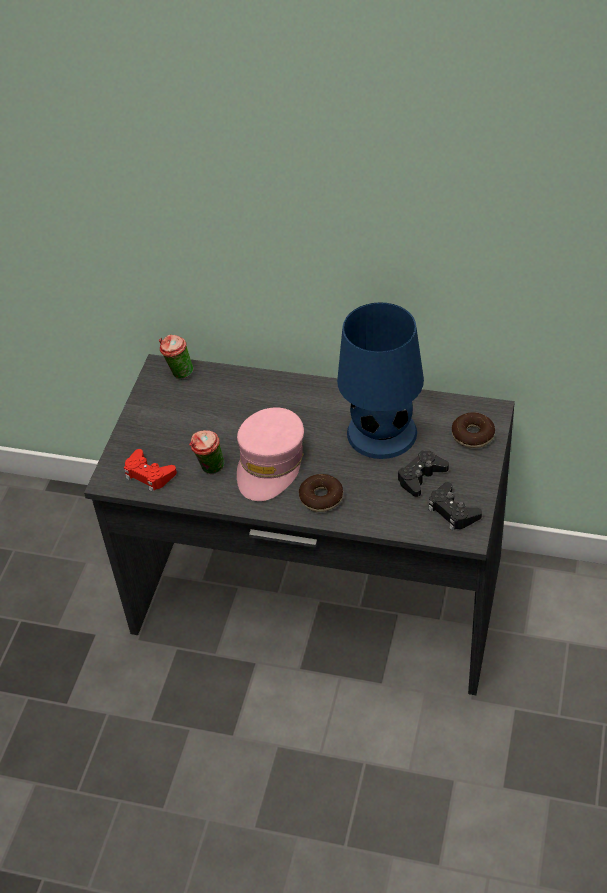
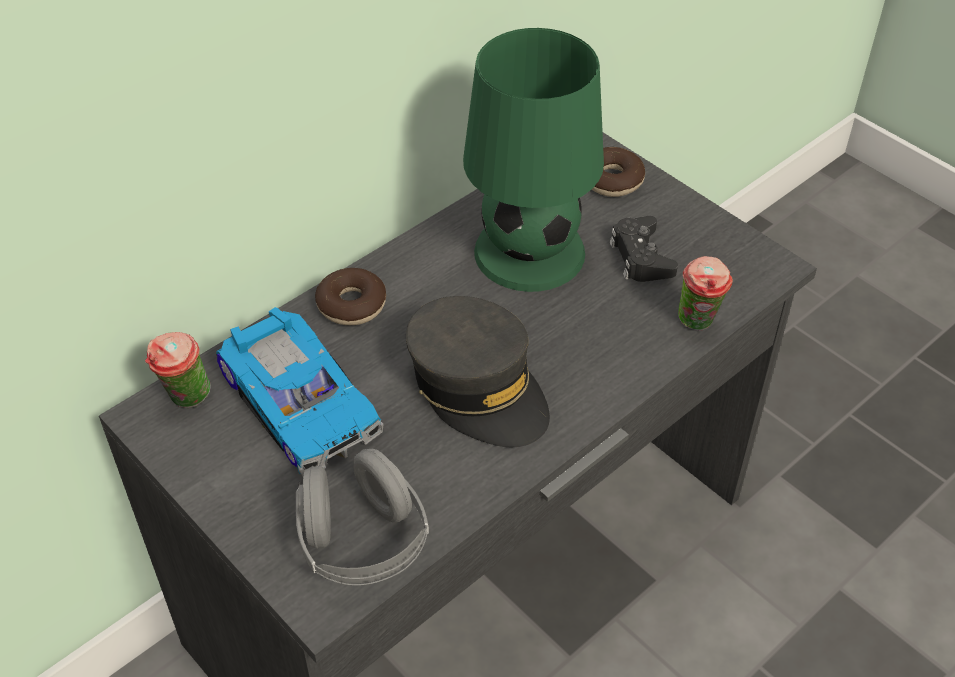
camera: 60 degrees left, 0 degrees up
red game controller [124,449,177,492] -> grey headphones [296,449,429,586]
cup [189,430,225,474] -> cup moved to [678,256,733,331]
pink cap [237,407,304,501] -> grey cap [406,296,550,447]
donut [299,474,343,512] -> donut moved to [315,268,386,325]
blue table lamp [337,302,424,459] -> green table lamp [463,28,604,292]
black game controller [428,482,482,531] -> none
none -> toy car [216,307,384,477]

